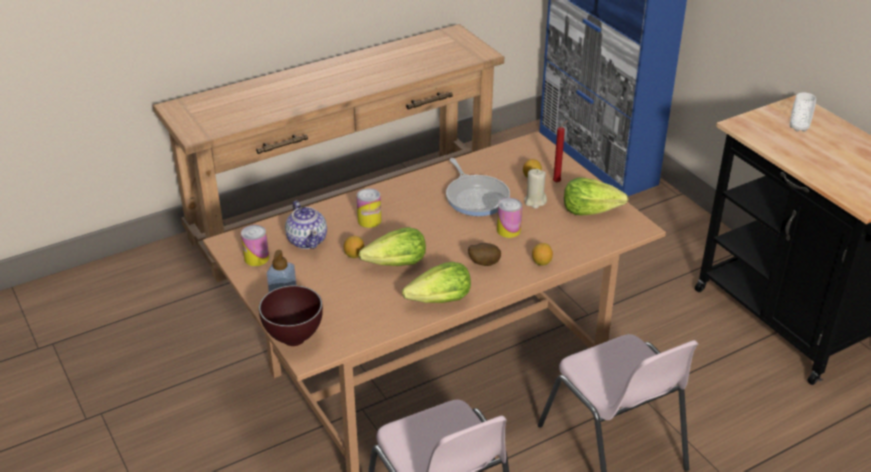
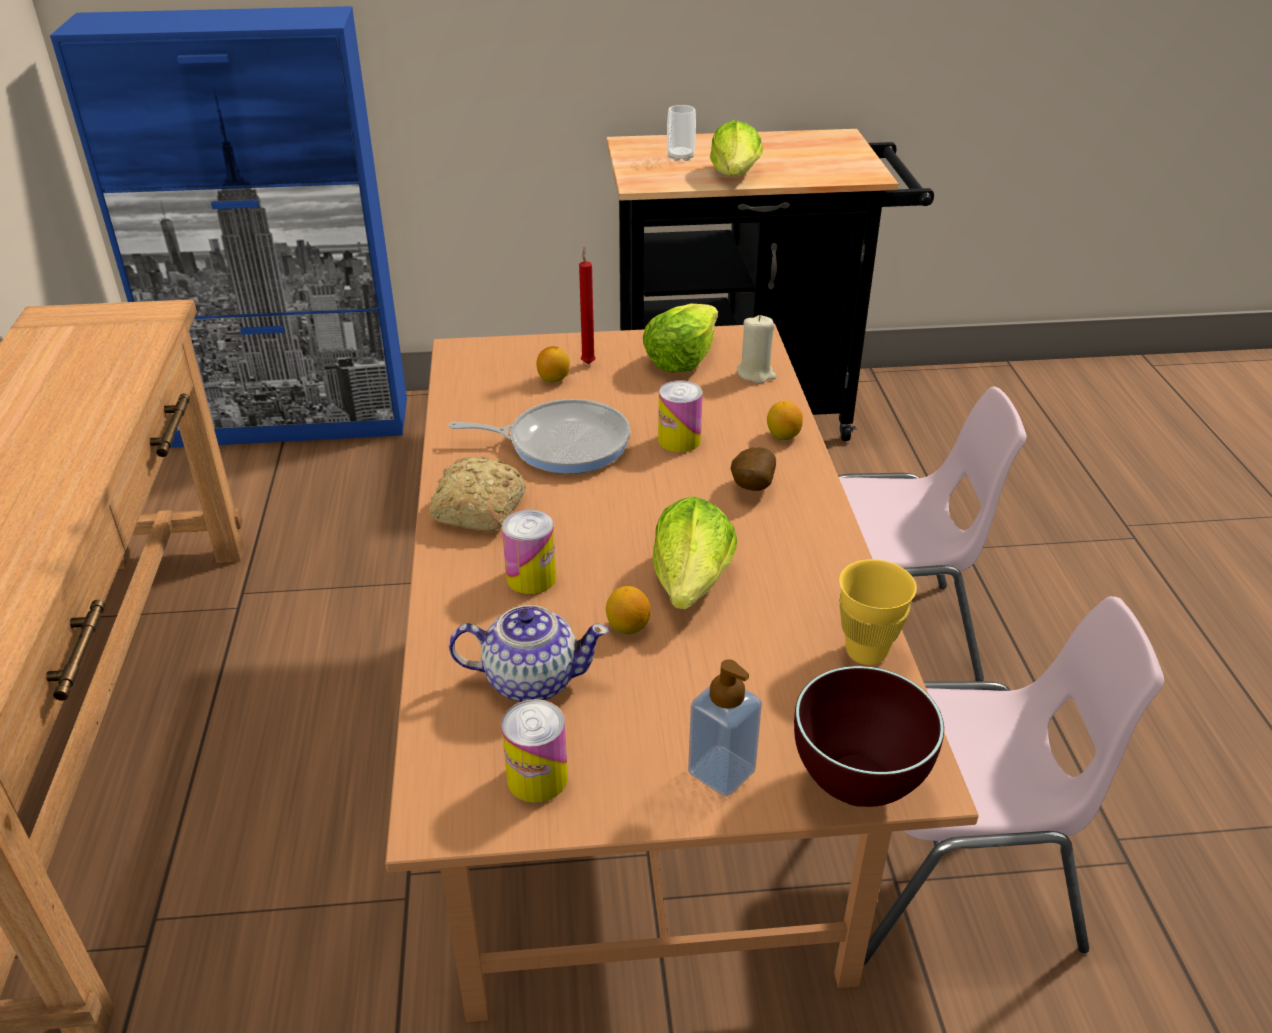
camera: 65 degrees left, 0 degrees up
lettuce [402,262,471,303] -> lettuce moved to [710,120,763,176]
beige candle [524,169,547,209] -> beige candle moved to [737,315,776,383]
none -> bread [429,456,526,532]
none -> yellow cup [839,559,917,665]

